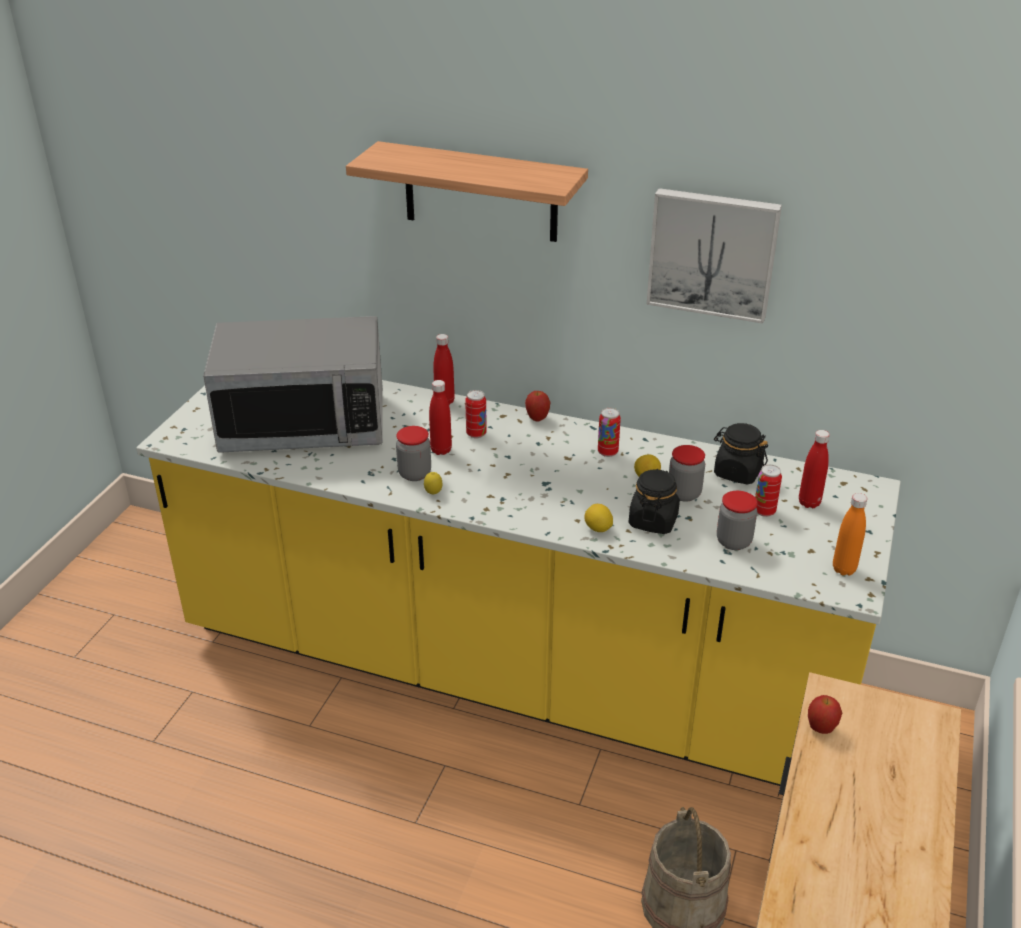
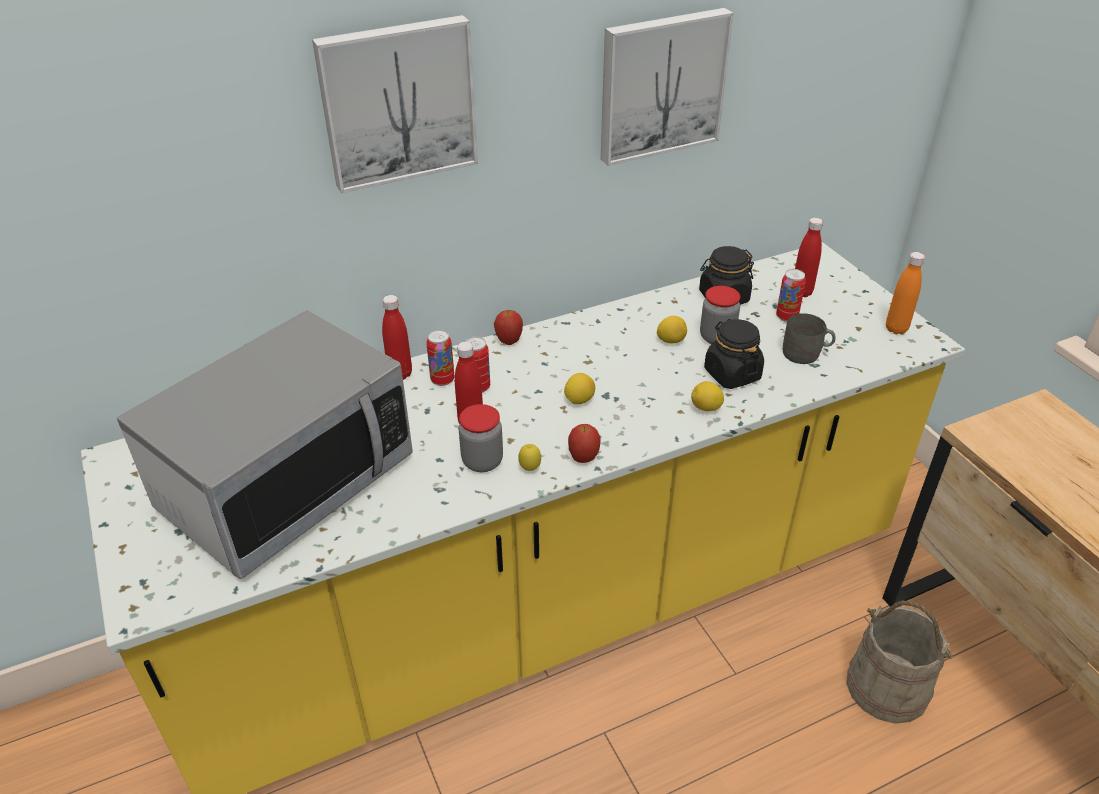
camera: 45 degrees left, 5 degrees up
shelf [346,141,588,242] -> picture [312,15,478,193]
can [598,408,621,457] -> can moved to [426,330,455,386]
jar [717,491,757,550] -> grey mug [783,313,836,364]
apple [808,695,842,734] -> apple moved to [568,424,601,463]
none -> lemon [564,373,595,404]

